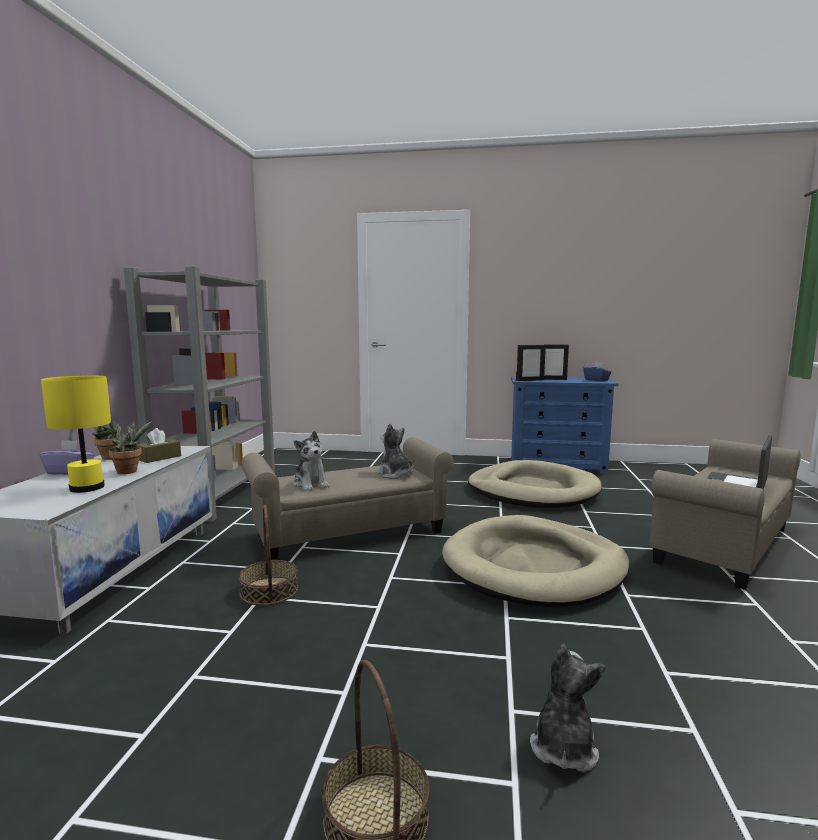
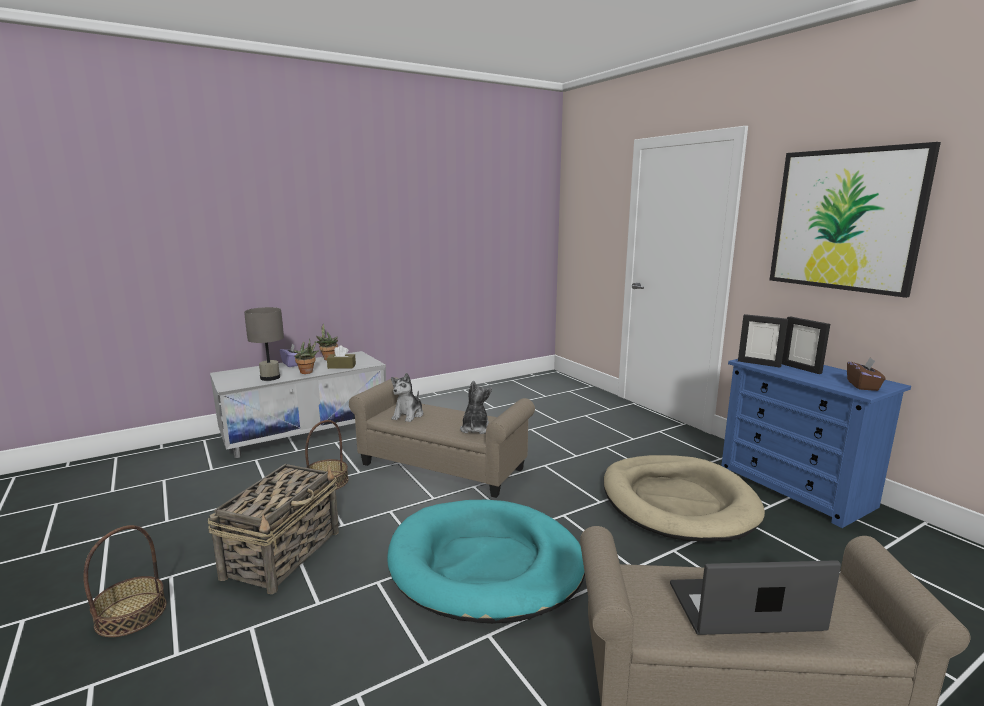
camera: 50 degrees right, 5 degrees up
yellow table lamp [41,375,111,493] -> grey table lamp [244,307,284,381]
grey bookcase [124,266,275,522] -> none
beige dog bed [442,515,630,607] -> turquoise dog bed [387,500,585,624]
plush toy [530,644,605,772] -> none
blue tissue box [583,362,612,381] -> brown tissue box [847,358,886,391]
none -> basket [208,464,339,594]
none -> picture [770,142,941,298]

